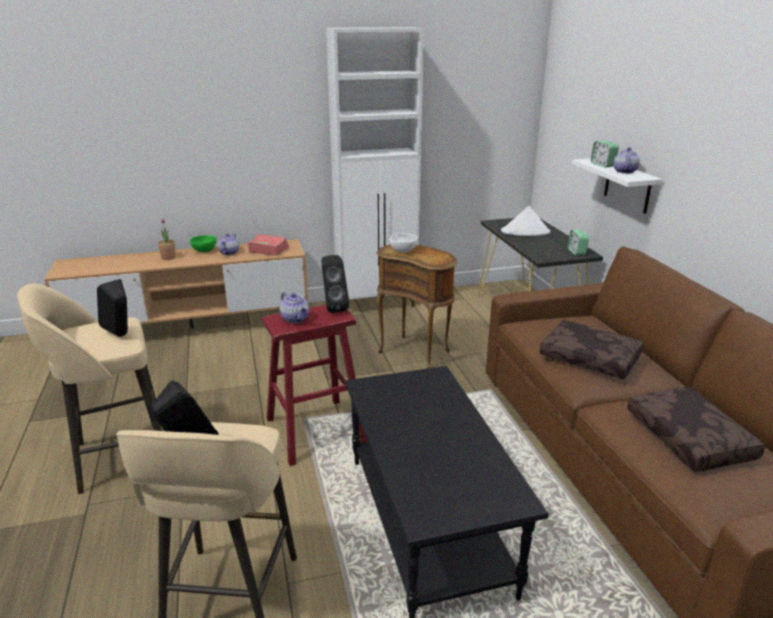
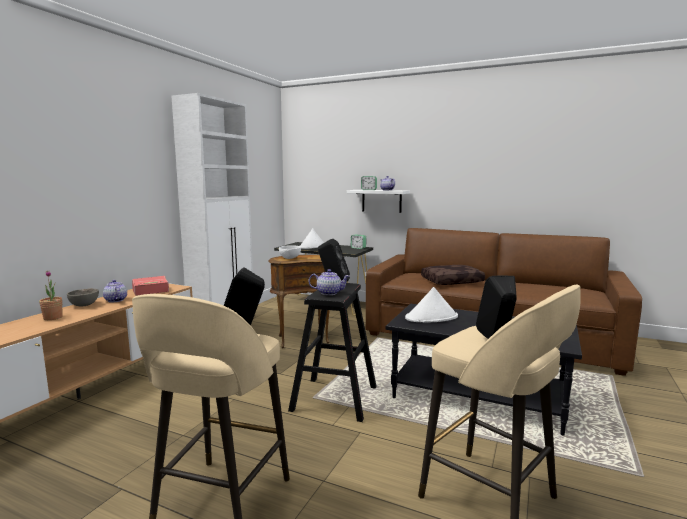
camera: 50 degrees left, 15 degrees down
green bowl [190,235,216,252] -> grey bowl [67,288,99,306]
red stool [262,305,367,466] -> black stool [288,283,377,422]
brown pillow [627,387,765,472] -> none
none -> white hat [405,287,458,322]

